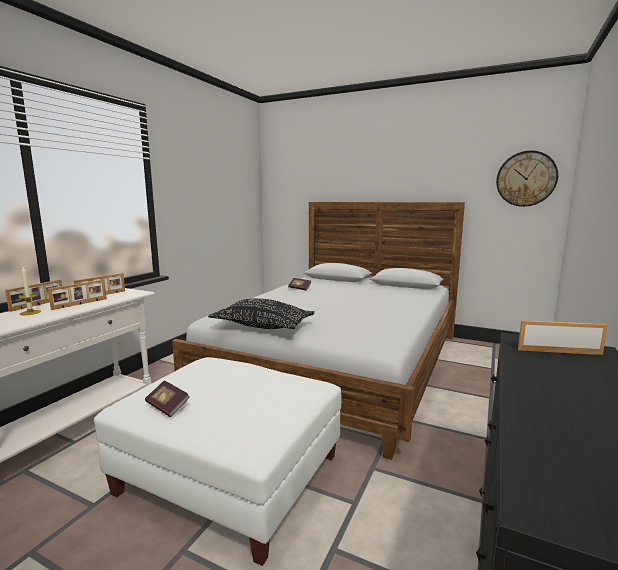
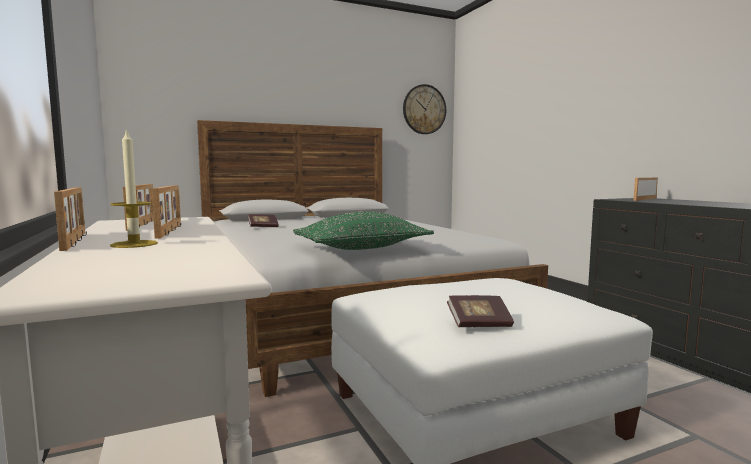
camera: 50 degrees left, 5 degrees down
black pillow [208,298,315,329] -> green pillow [293,211,434,250]

